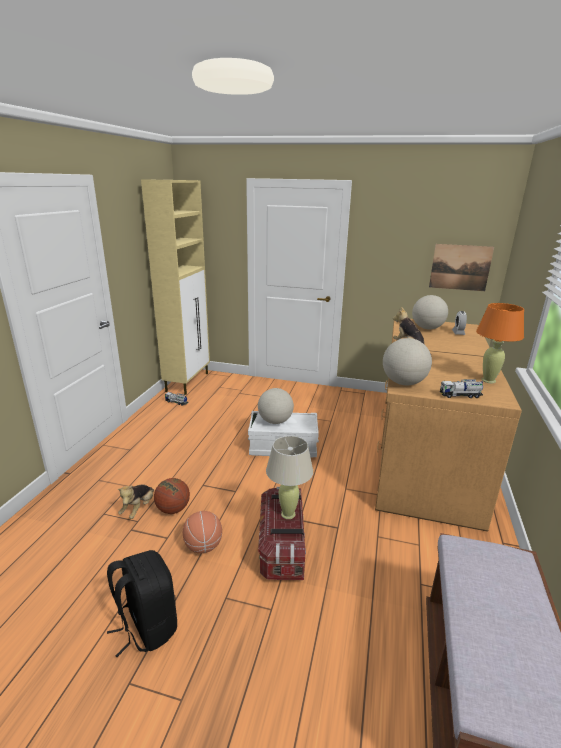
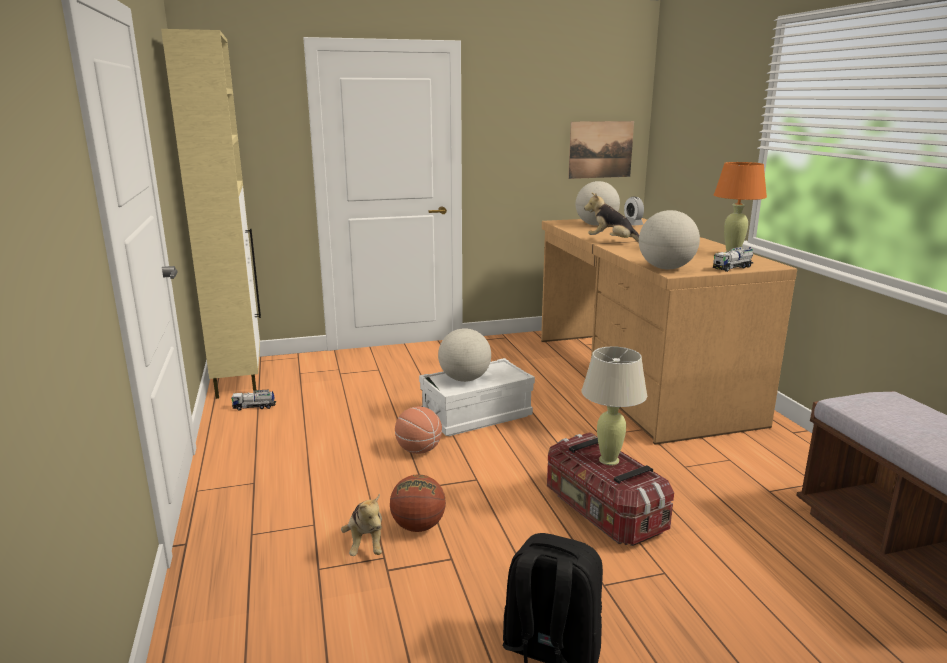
camera: 30 degrees left, 5 degrees down
basketball [183,511,222,553] -> basketball moved to [395,406,442,454]

